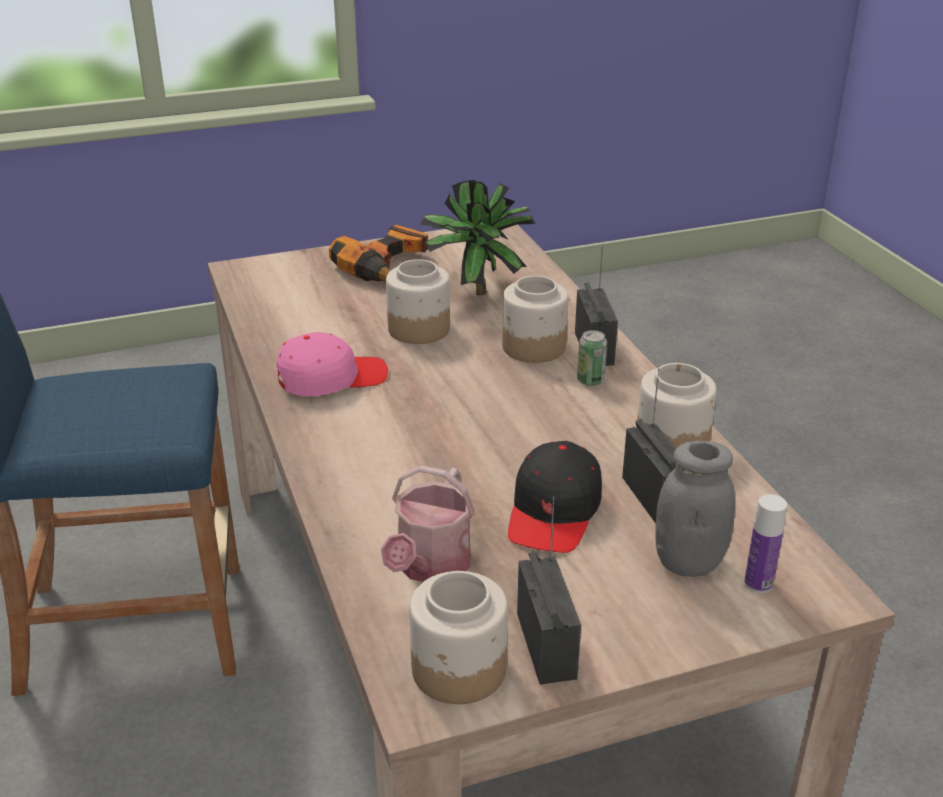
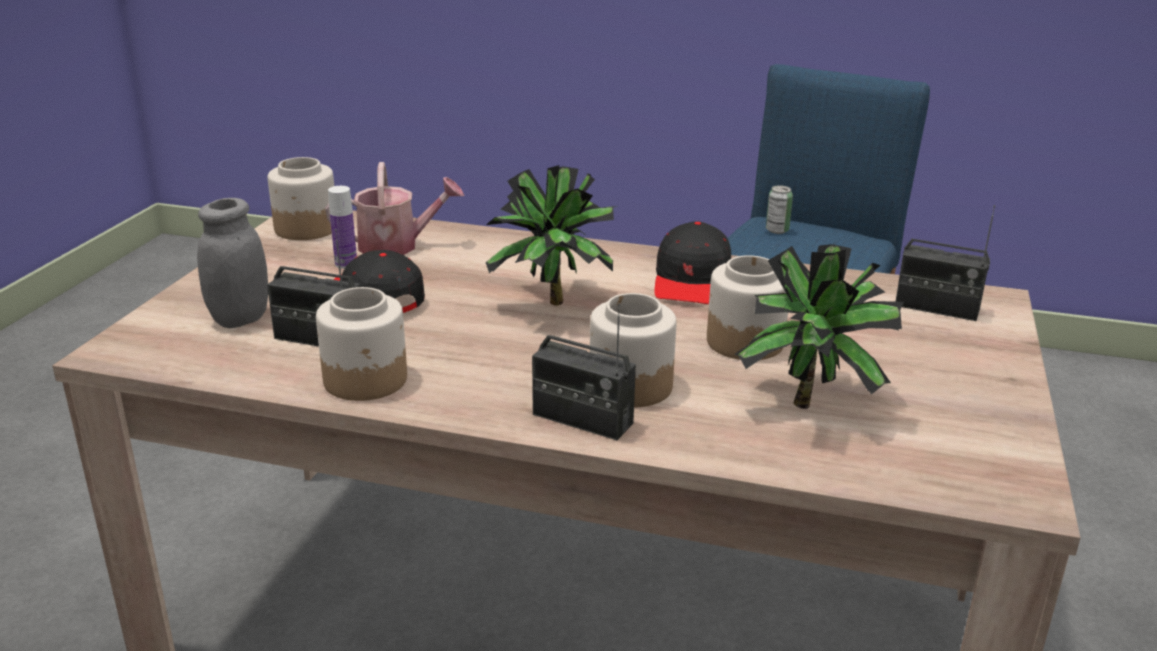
camera: 125 degrees right, 5 degrees down
pink cap [276,332,388,396] -> black cap [654,221,731,304]
power drill [329,224,428,281] -> none
watering can [381,466,475,582] -> watering can turned 120 degrees clockwise [325,162,465,255]
radio [517,496,581,685] -> radio moved to [895,205,995,321]
can [577,330,607,386] -> can moved to [766,185,793,234]
bottle [744,494,787,593] -> bottle moved to [328,186,357,269]
none -> potted plant [486,165,616,305]

